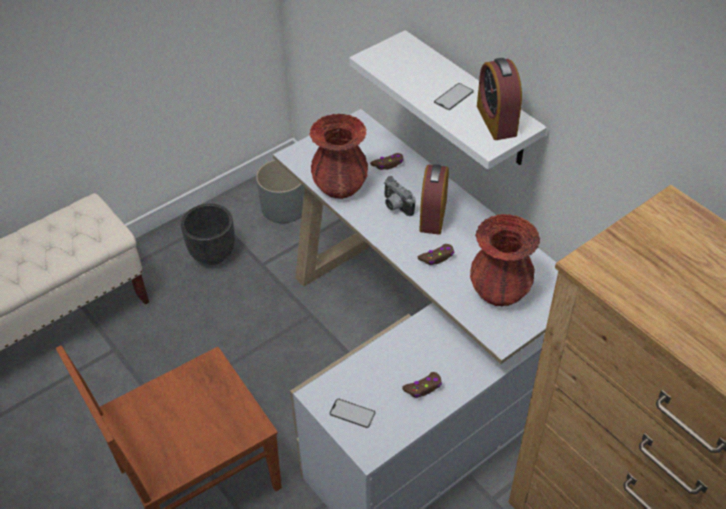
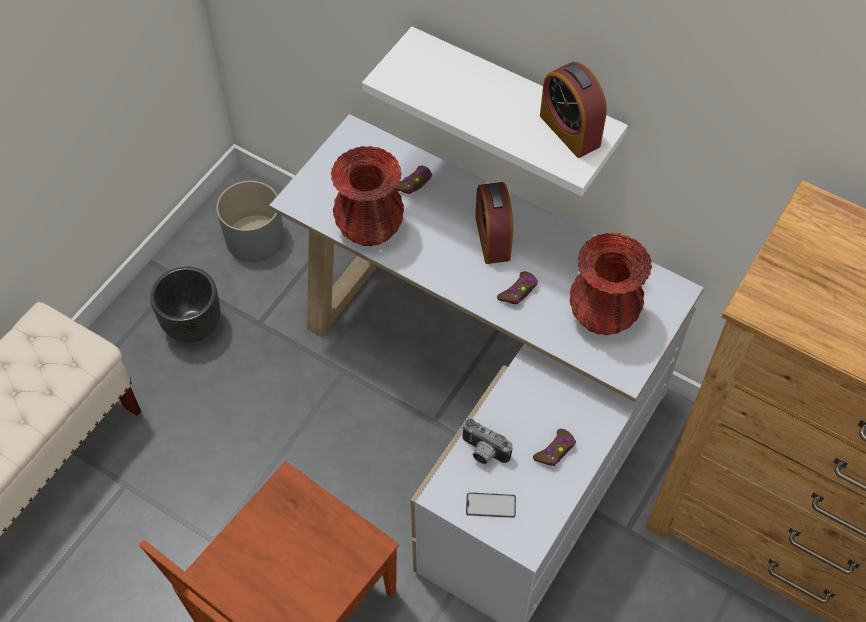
camera: 20 degrees left, 10 degrees up
camera [384,176,416,216] -> camera moved to [461,419,513,464]
phone [434,83,474,110] -> none

